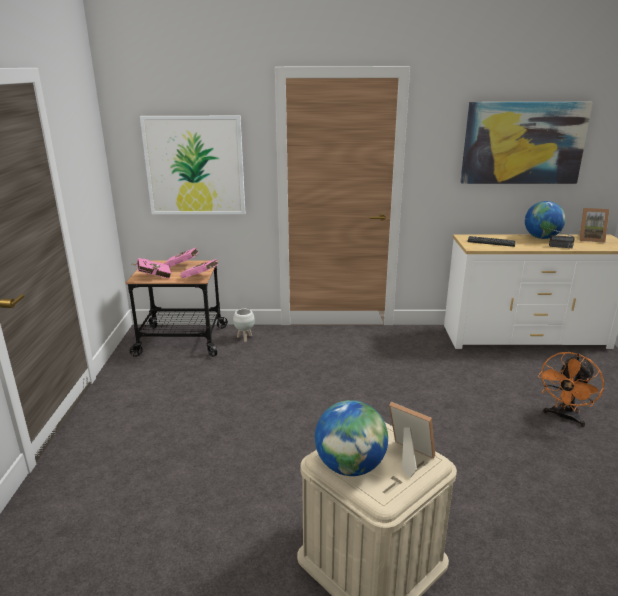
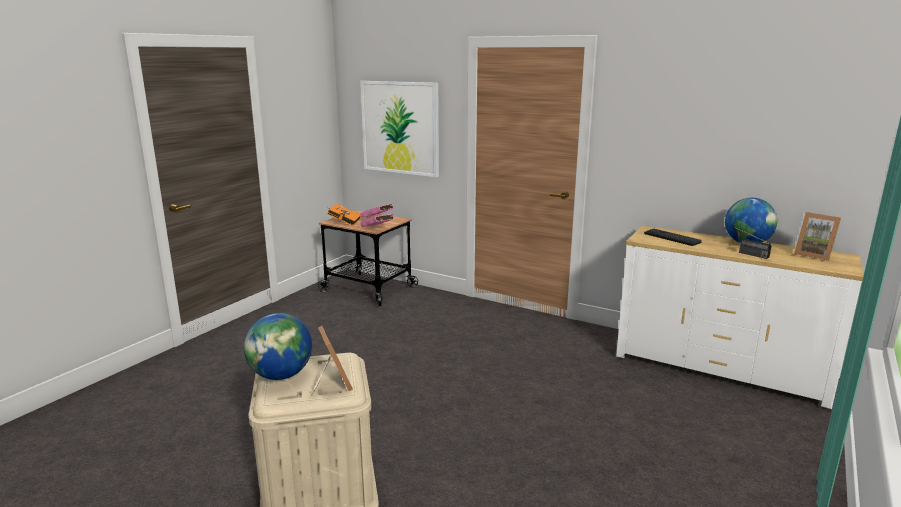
camera: 30 degrees right, 5 degrees down
pink book [132,258,171,279] -> orange book [328,204,361,225]
white planter [233,309,255,342] -> none
picture [460,102,593,184] -> none
orange fan [538,352,604,427] -> none

